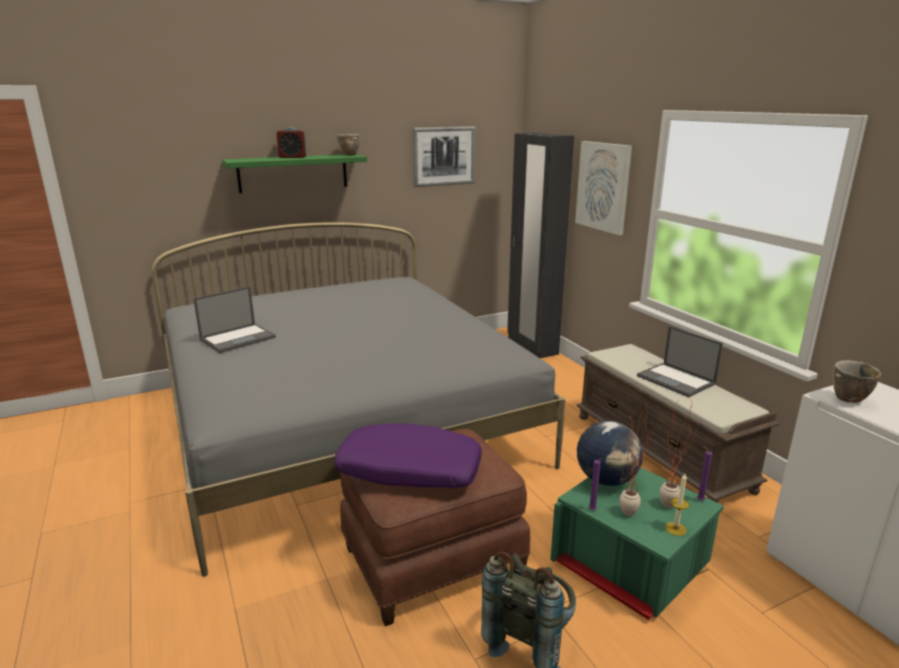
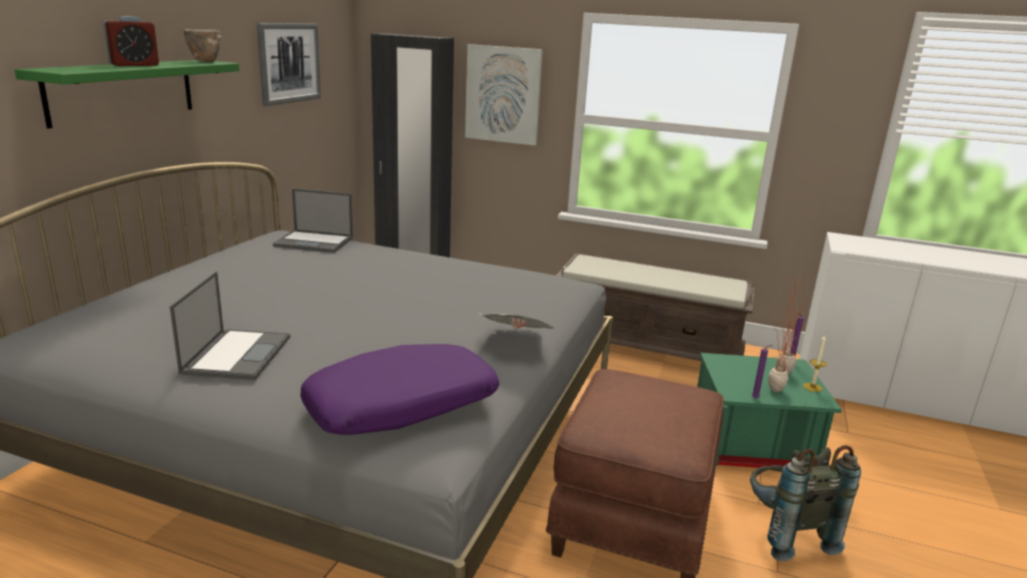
camera: 45 degrees left, 0 degrees up
purple pillow [334,423,482,488] -> purple pillow moved to [300,344,499,435]
globe [577,421,643,486] -> none
laptop [637,326,723,397] -> laptop moved to [273,188,353,253]
bowl [833,361,881,403] -> none
none -> newspaper [481,314,555,329]

